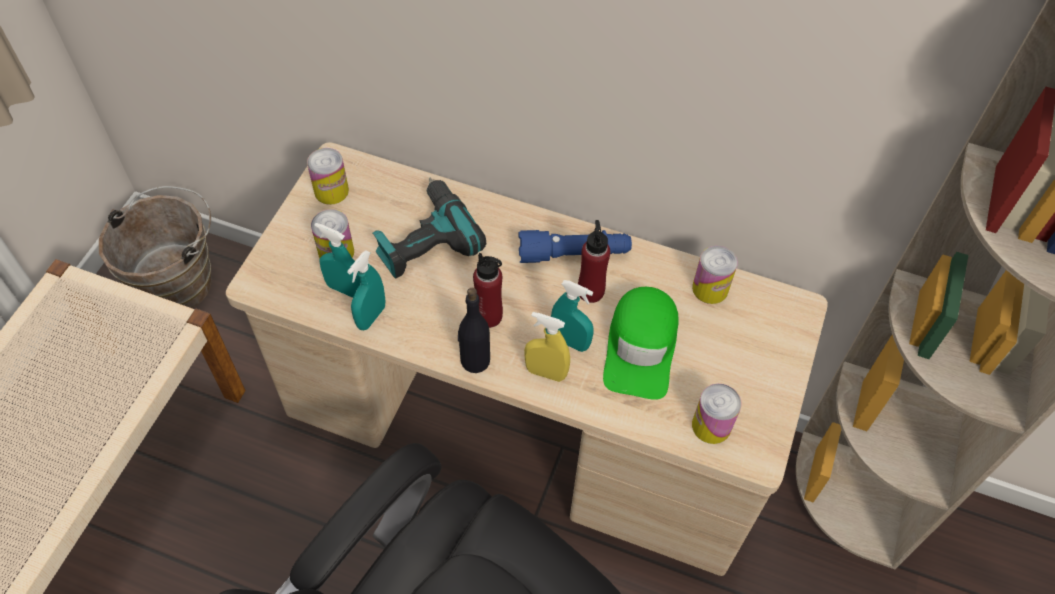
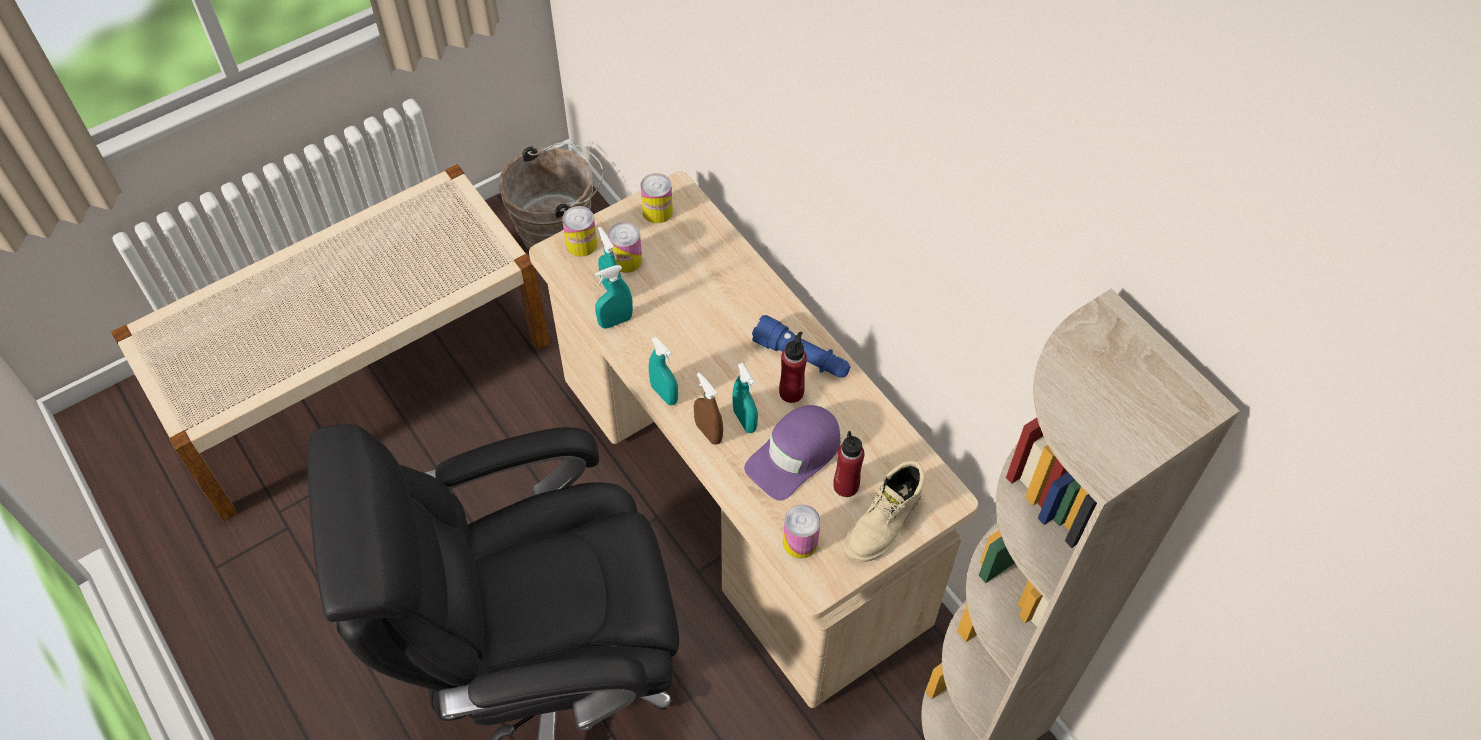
camera: 35 degrees right, 0 degrees up
power drill [373,177,486,278] -> none
black bottle [458,288,490,373] -> turquoise spray bottle [649,337,678,405]
red bottle [473,253,503,328] -> red bottle moved to [833,431,865,497]
yellow spray bottle [524,312,570,382] -> brown spray bottle [694,372,723,445]
green cap [603,287,679,400] -> purple cap [744,405,840,501]
can [692,246,738,304] -> can moved to [562,206,597,257]
none -> beige boot [844,461,925,562]

